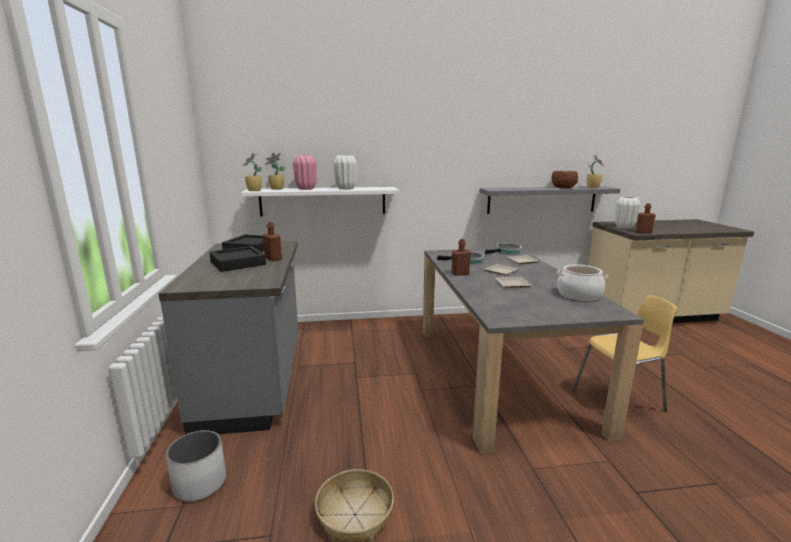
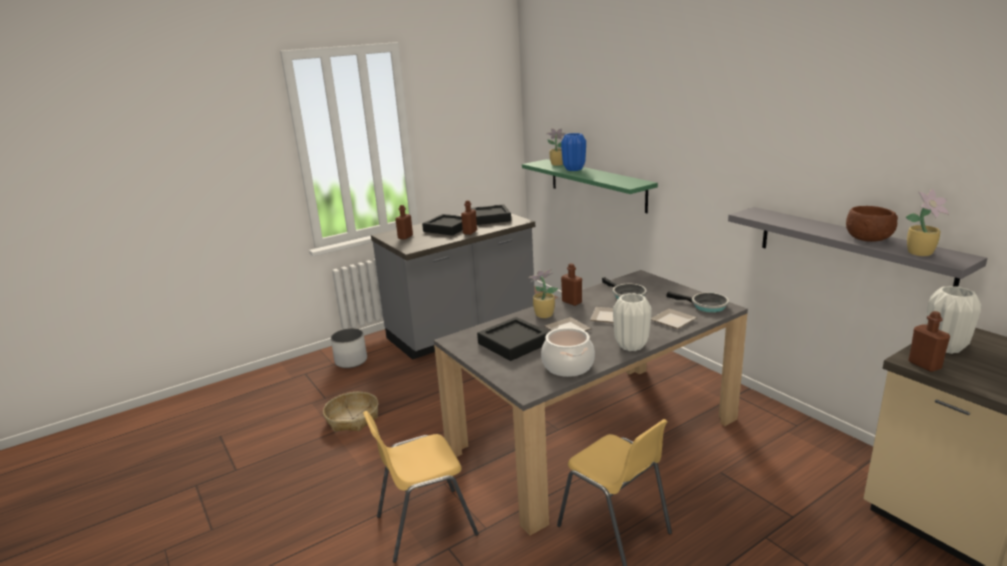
camera: 65 degrees right, 5 degrees up
white shelf [241,187,399,217] -> green shelf [522,159,658,213]
potted plant [242,153,262,191] -> potted plant moved to [529,269,558,318]
pink vase [293,155,317,190] -> blue vase [561,133,586,171]
white vase [334,155,357,190] -> white vase moved to [613,293,652,351]
none -> yellow chair [363,411,479,563]
none -> brown bottle [395,205,413,240]
none -> black tray [477,317,548,361]

